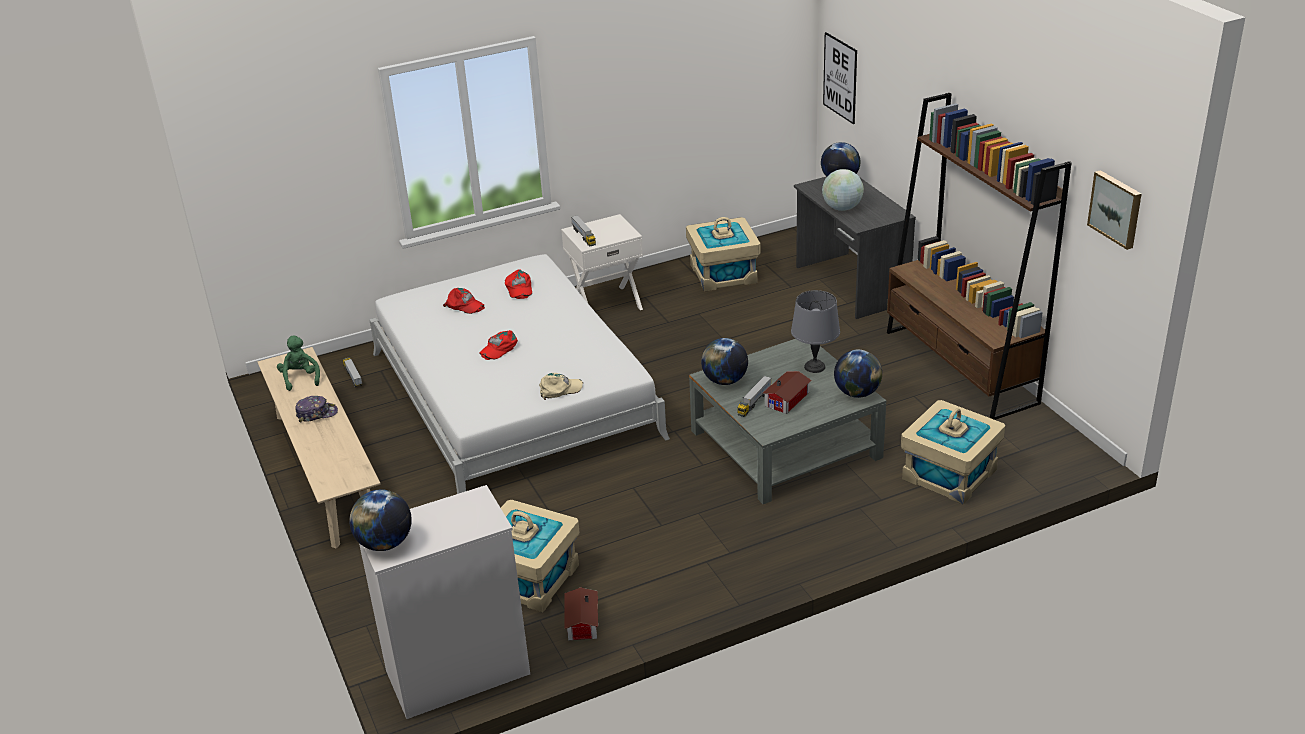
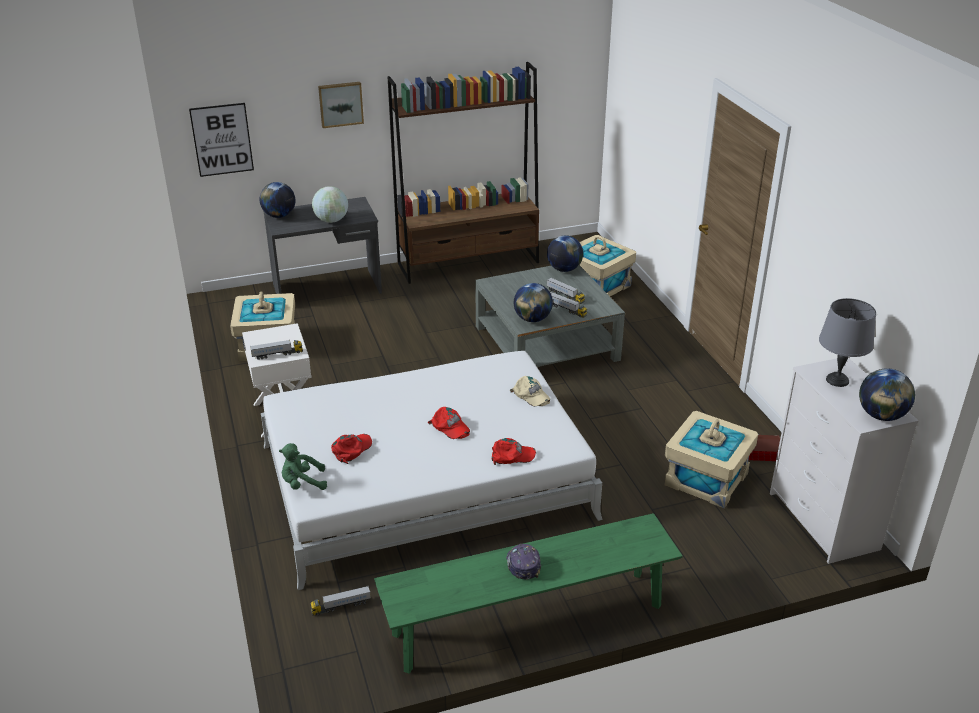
camera: 85 degrees left, 0 degrees up
beige bench [258,347,381,548] -> green bench [374,513,683,674]
green plush toy [277,335,320,391] -> green plush toy moved to [279,443,327,490]
red cap [505,269,532,299] -> red cap moved to [492,438,536,465]
beige cap [539,373,583,400] -> beige cap turned 150 degrees clockwise [510,376,550,406]
toy house [762,371,812,414] -> toy truck [547,278,585,304]
grey table lamp [791,290,840,373] -> grey table lamp moved to [819,298,876,387]
picture [1087,170,1141,250] -> picture moved to [318,82,364,128]

